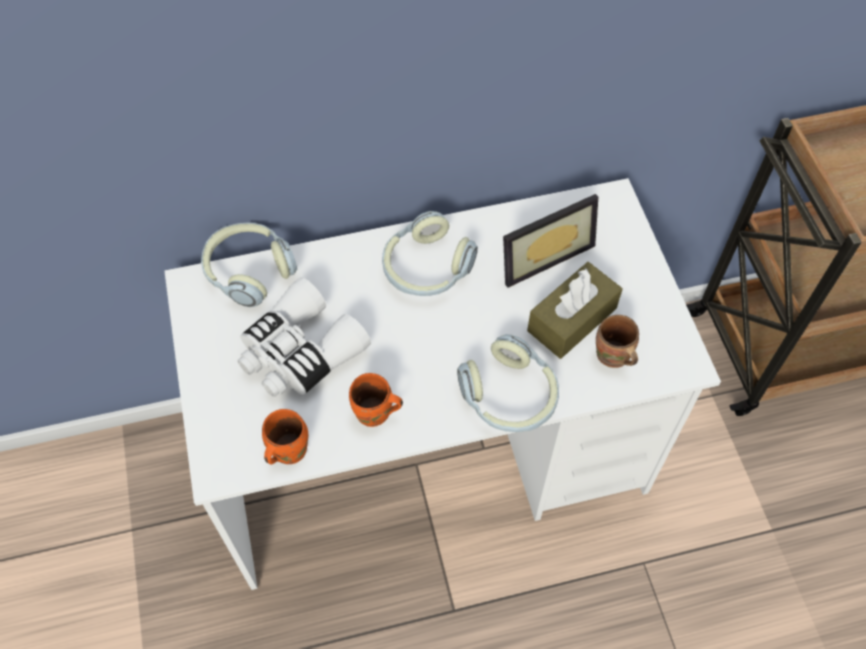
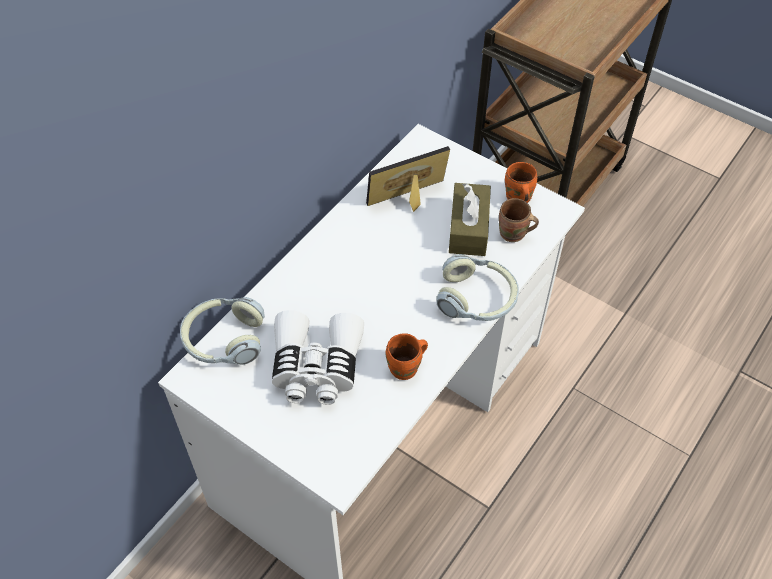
camera: 40 degrees left, 5 degrees down
orange mug [262,409,308,464] -> orange mug moved to [505,162,537,203]
headphones [382,211,478,296] -> none
picture frame [503,194,598,288] -> picture frame turned 135 degrees counterclockwise [366,146,450,212]

